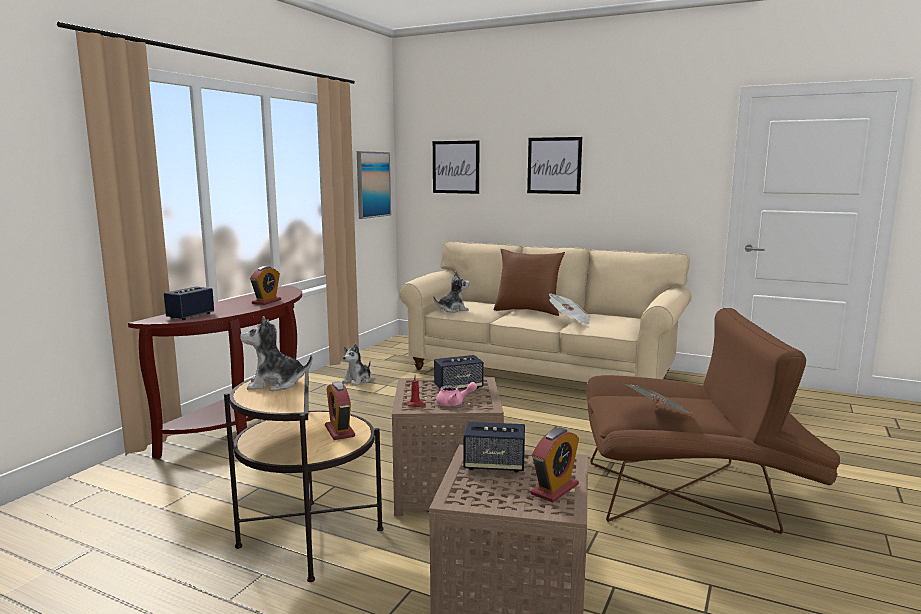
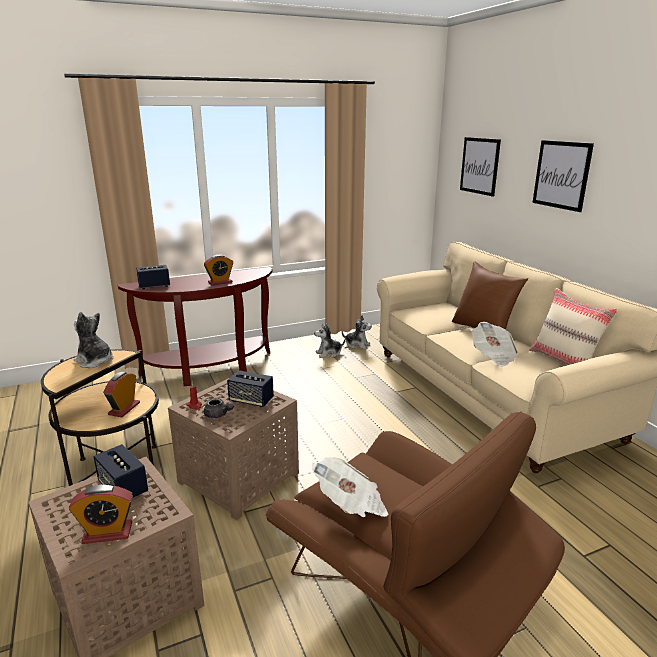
camera: 40 degrees right, 10 degrees up
picture [357,151,391,219] -> none
plush toy [434,272,470,312] -> plush toy moved to [342,315,372,349]
pink teapot [436,382,477,406] -> grey teapot [204,398,234,418]
none -> beige pillow [529,288,618,365]

